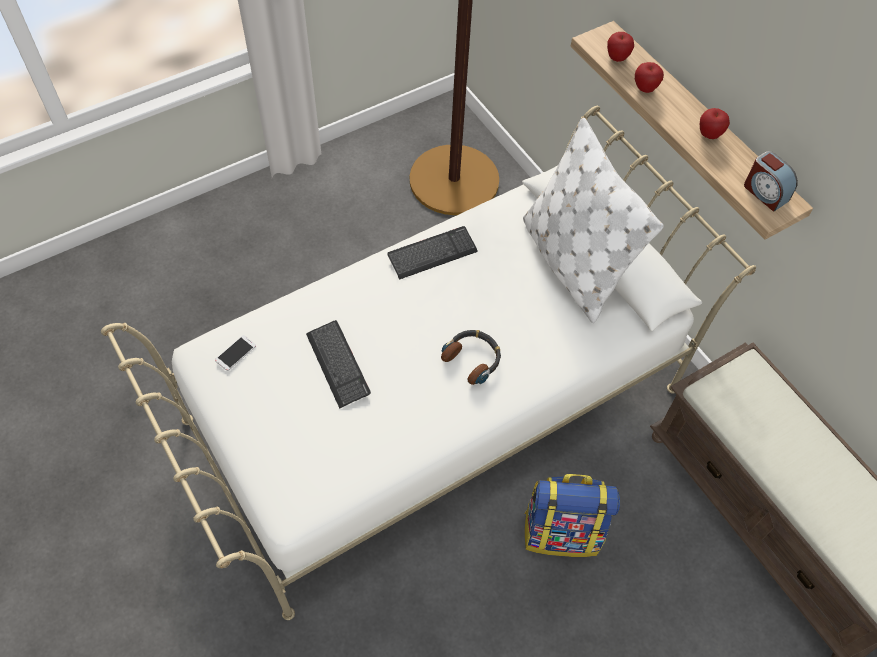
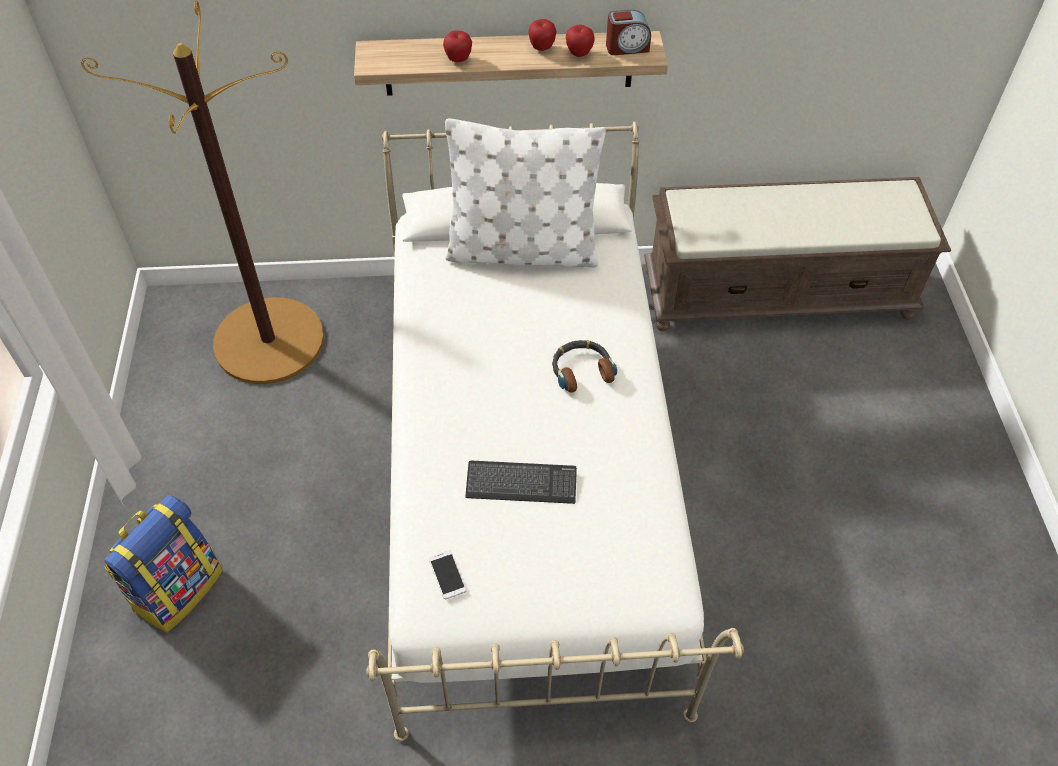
camera: 60 degrees left, 5 degrees down
keyboard [387,226,478,280] -> none
backpack [524,474,620,557] -> backpack moved to [104,495,223,632]
apple [607,32,634,62] -> apple moved to [566,24,595,57]

